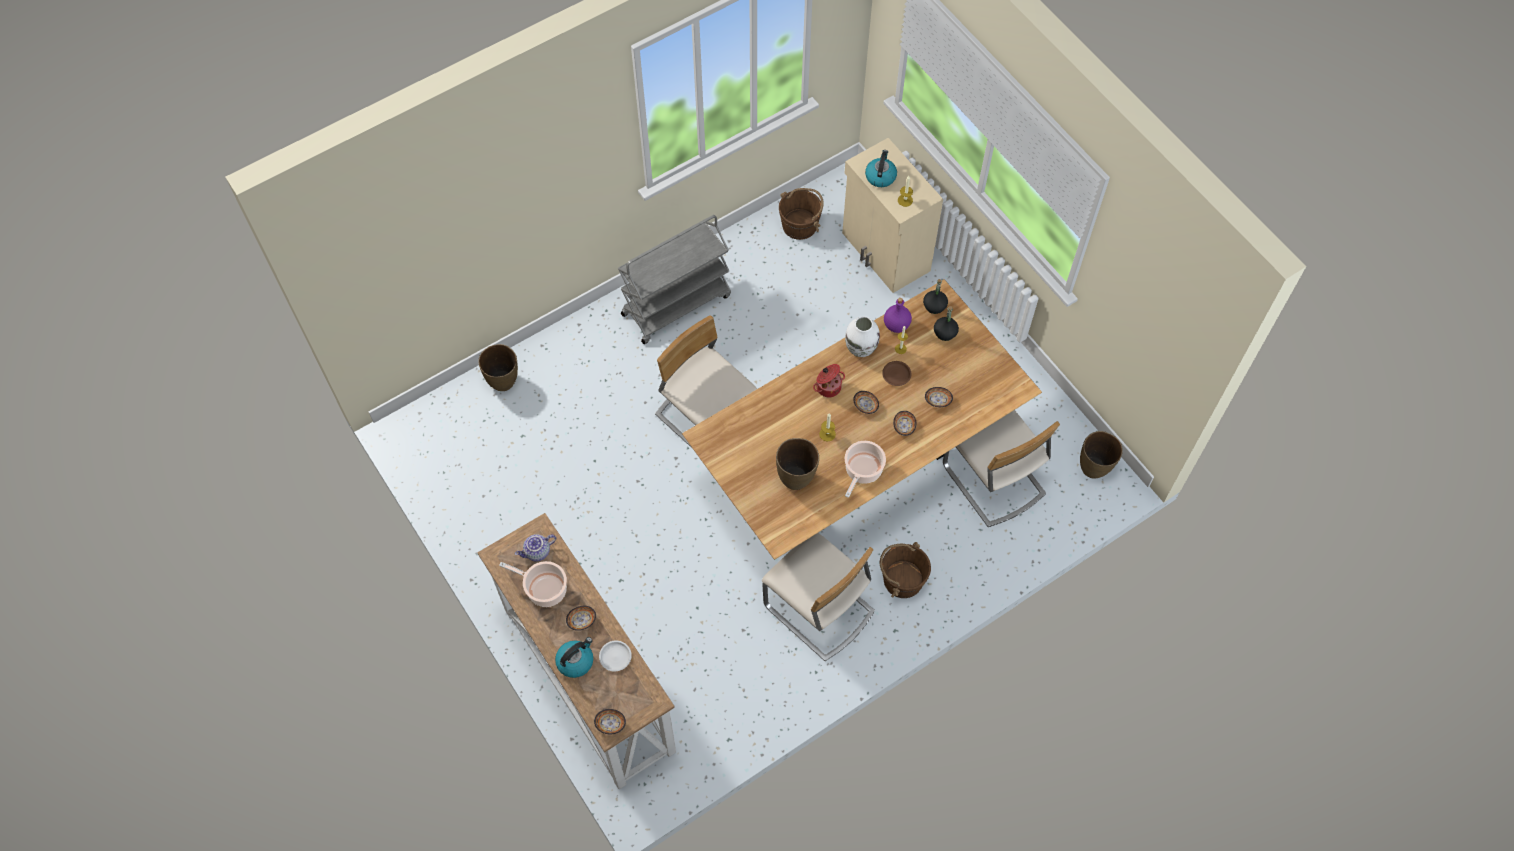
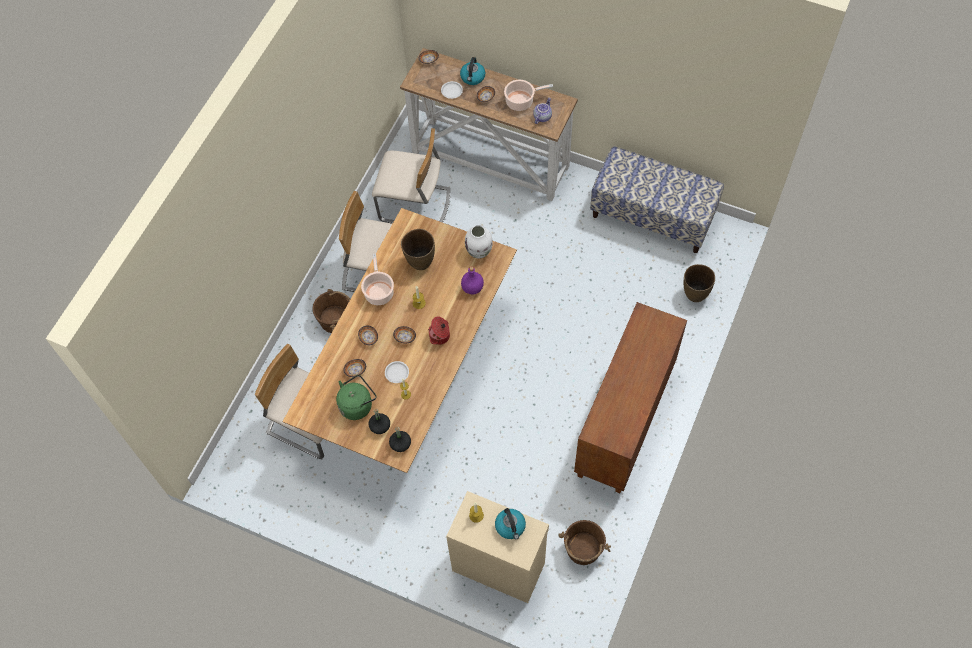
camera: 150 degrees right, 0 degrees up
grey cart [618,215,731,344] -> brown cabinet [574,302,687,493]
beige chair [655,315,757,449] -> beige chair moved to [372,128,450,224]
white vase [845,316,880,357] -> white vase moved to [465,225,493,259]
brown plate [882,361,911,386] -> white plate [385,361,409,383]
purple bottle [884,298,912,333] -> purple bottle moved to [461,267,484,294]
brown vase [1080,431,1123,478] -> none
none -> green kettle [336,375,376,420]
none -> bench [590,146,724,253]

